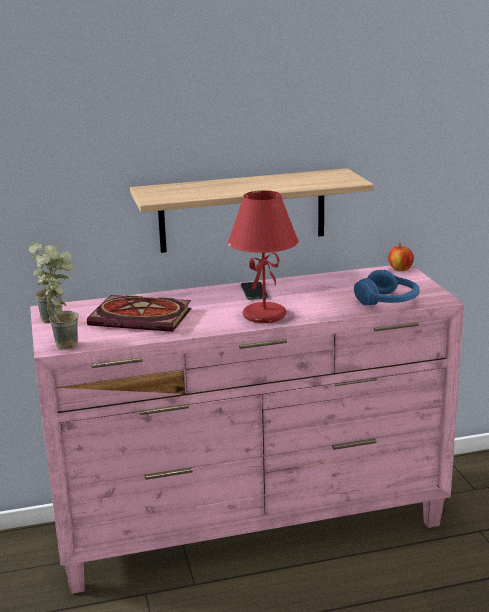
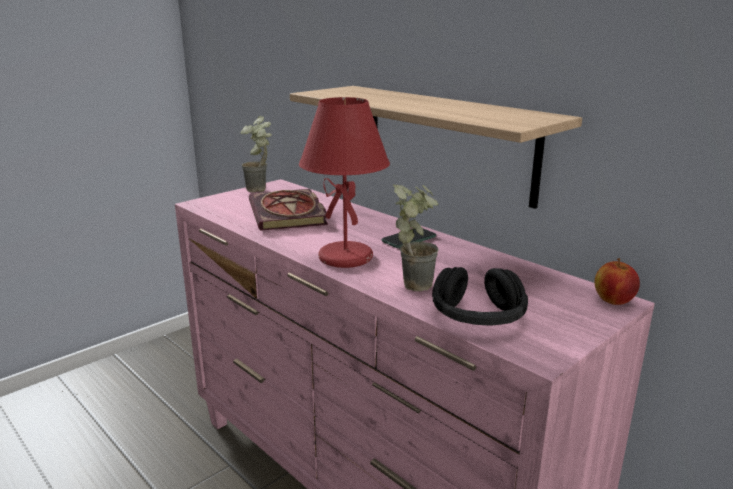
camera: 60 degrees right, 0 degrees up
potted plant [37,271,79,350] -> potted plant moved to [393,184,439,291]
blue headphones [354,270,420,306] -> black headphones [432,267,528,326]

